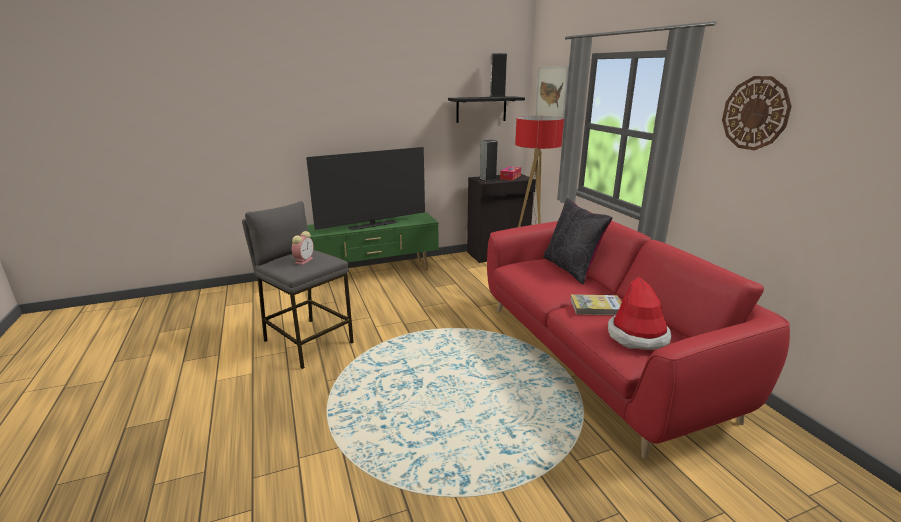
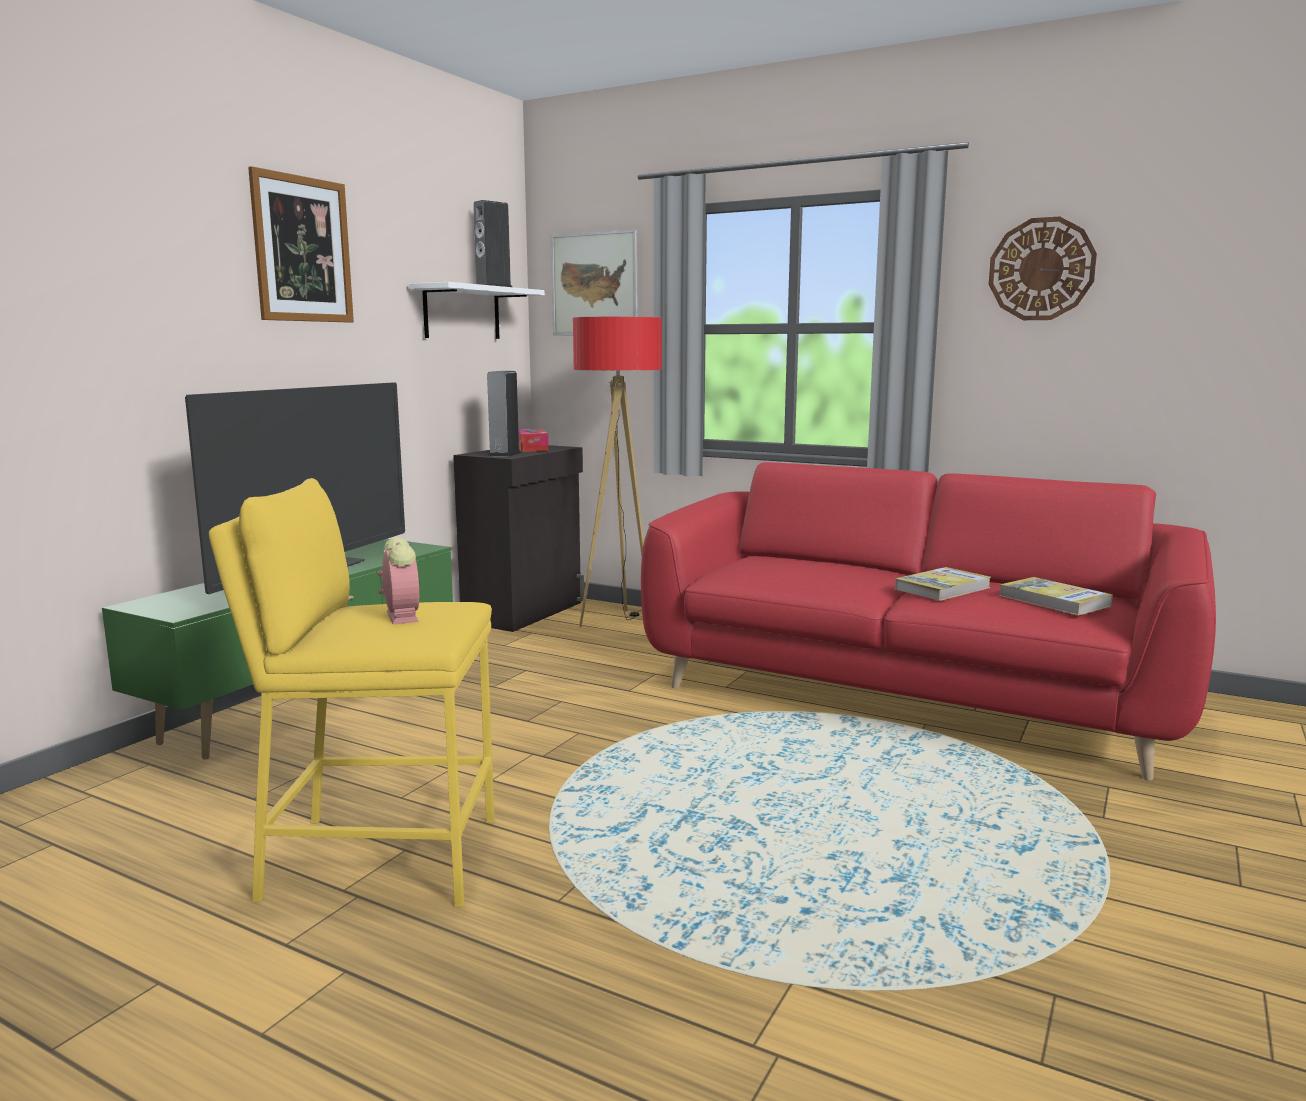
camera: 40 degrees left, 10 degrees down
grey stool [242,201,354,369] -> yellow stool [209,478,495,907]
black shelf [448,96,525,123] -> white shelf [409,282,545,339]
black pillow [543,198,613,284] -> none
hat [608,276,672,350] -> book [999,577,1113,616]
none -> picture [248,166,354,323]

